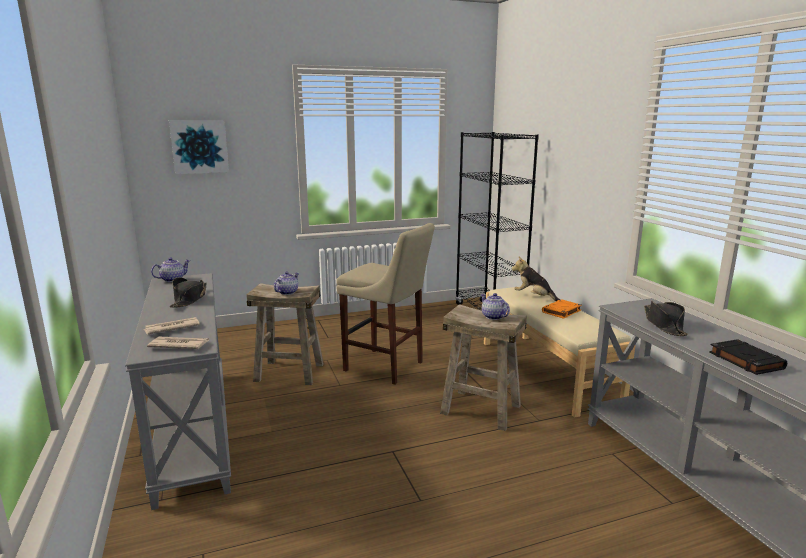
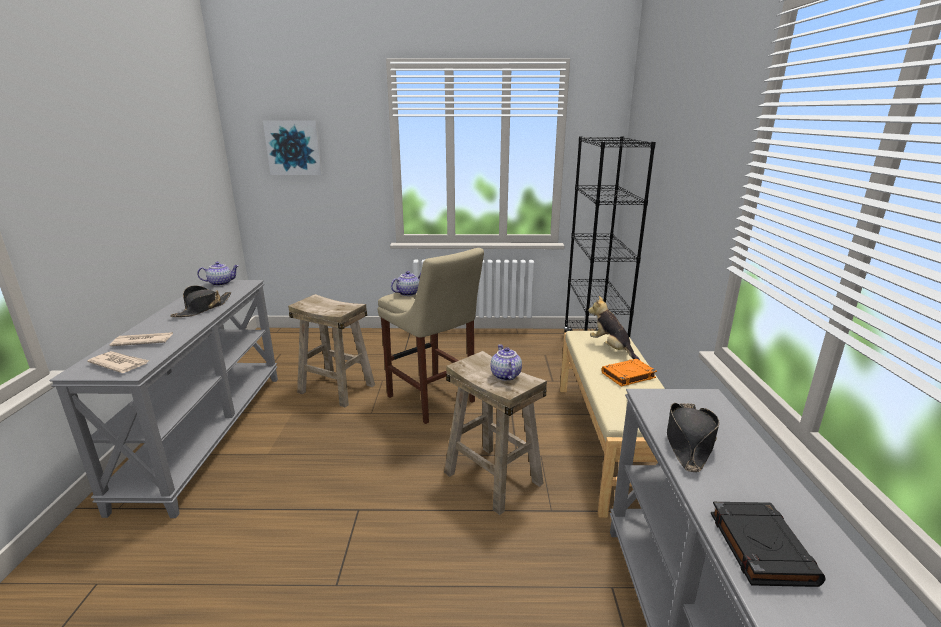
camera: 20 degrees right, 5 degrees up
teapot [274,272,299,295] -> teapot moved to [391,271,421,296]

